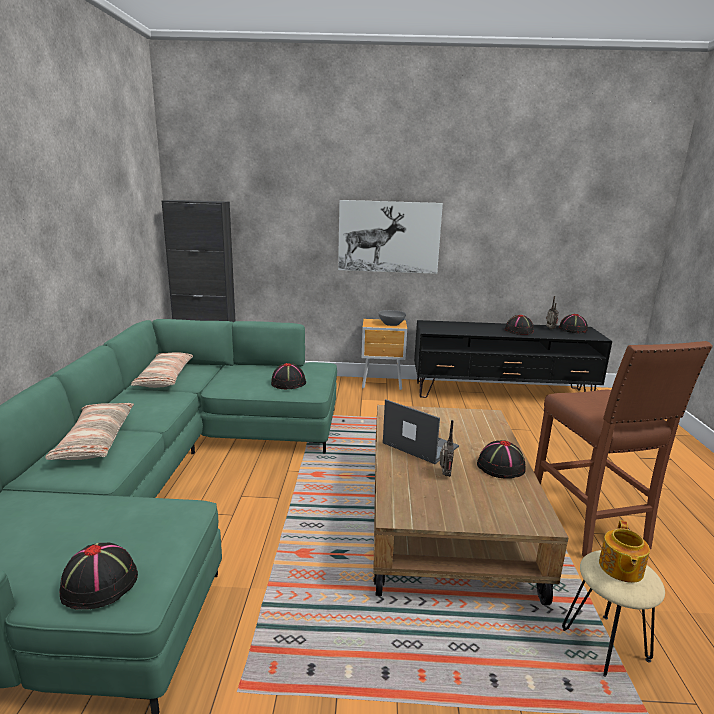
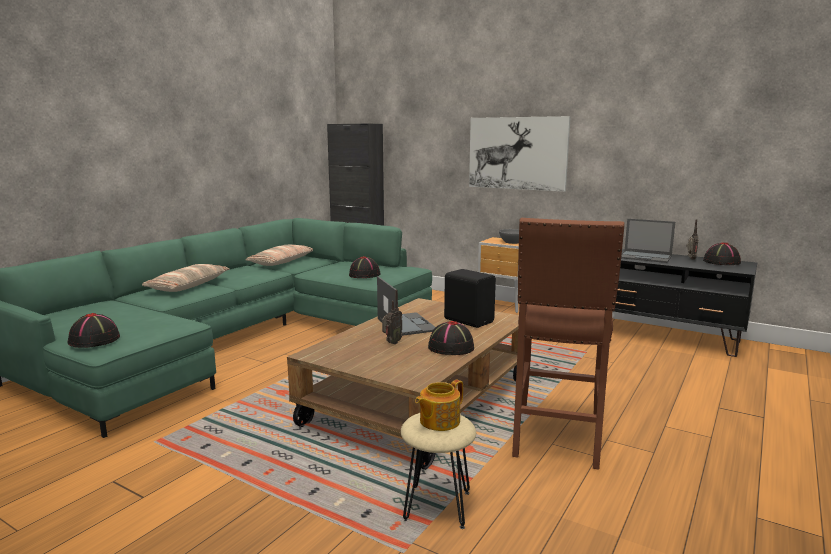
camera: 30 degrees right, 5 degrees down
black hat [505,315,534,335] -> laptop [621,219,675,263]
none -> black speaker [444,269,496,328]

